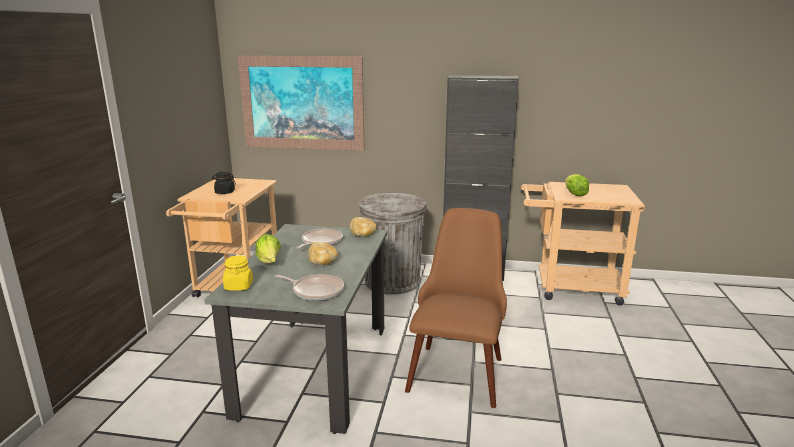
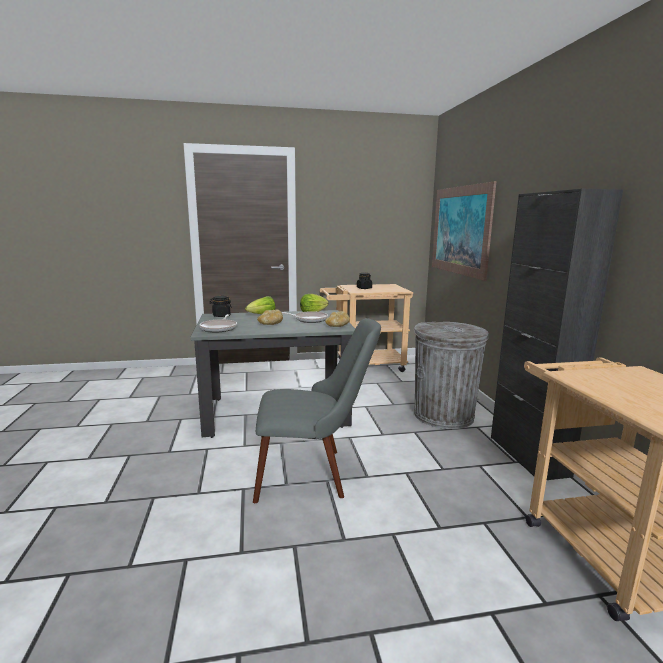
camera: 70 degrees right, 5 degrees down
yellow jar [223,255,253,291] -> black jar [209,296,232,317]
brown chair [405,208,507,408] -> grey chair [253,318,381,503]
lettuce [565,174,589,197] -> lettuce moved to [300,294,329,312]

